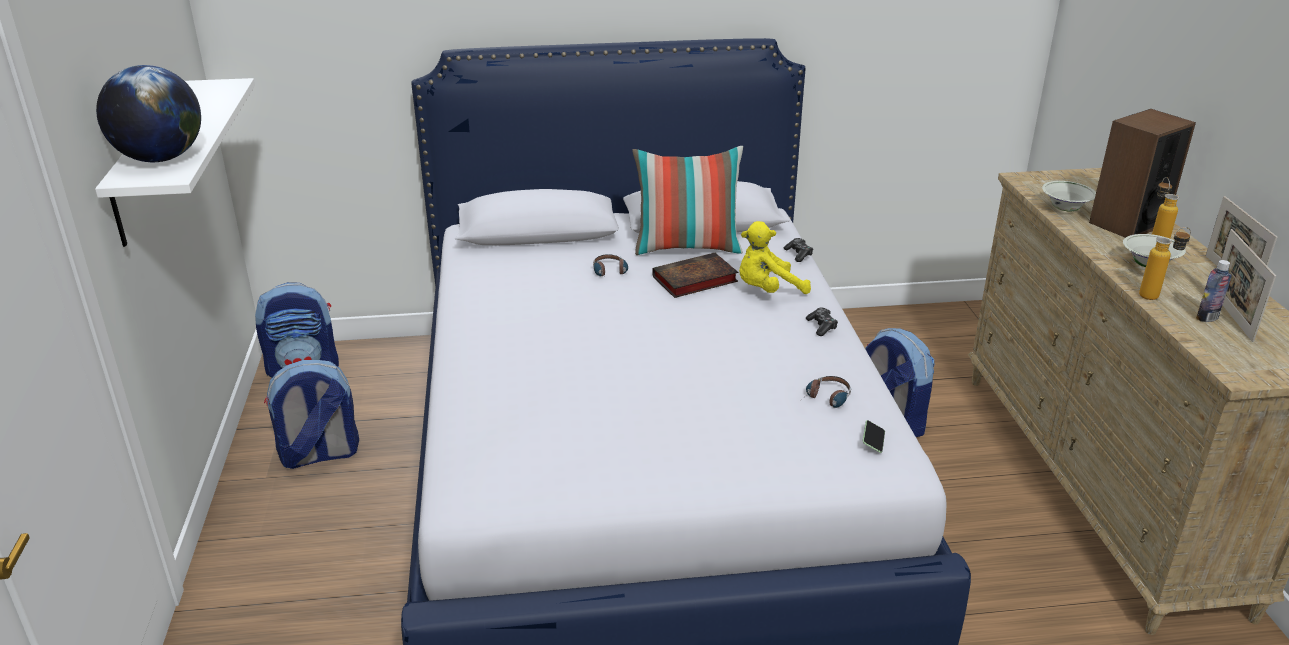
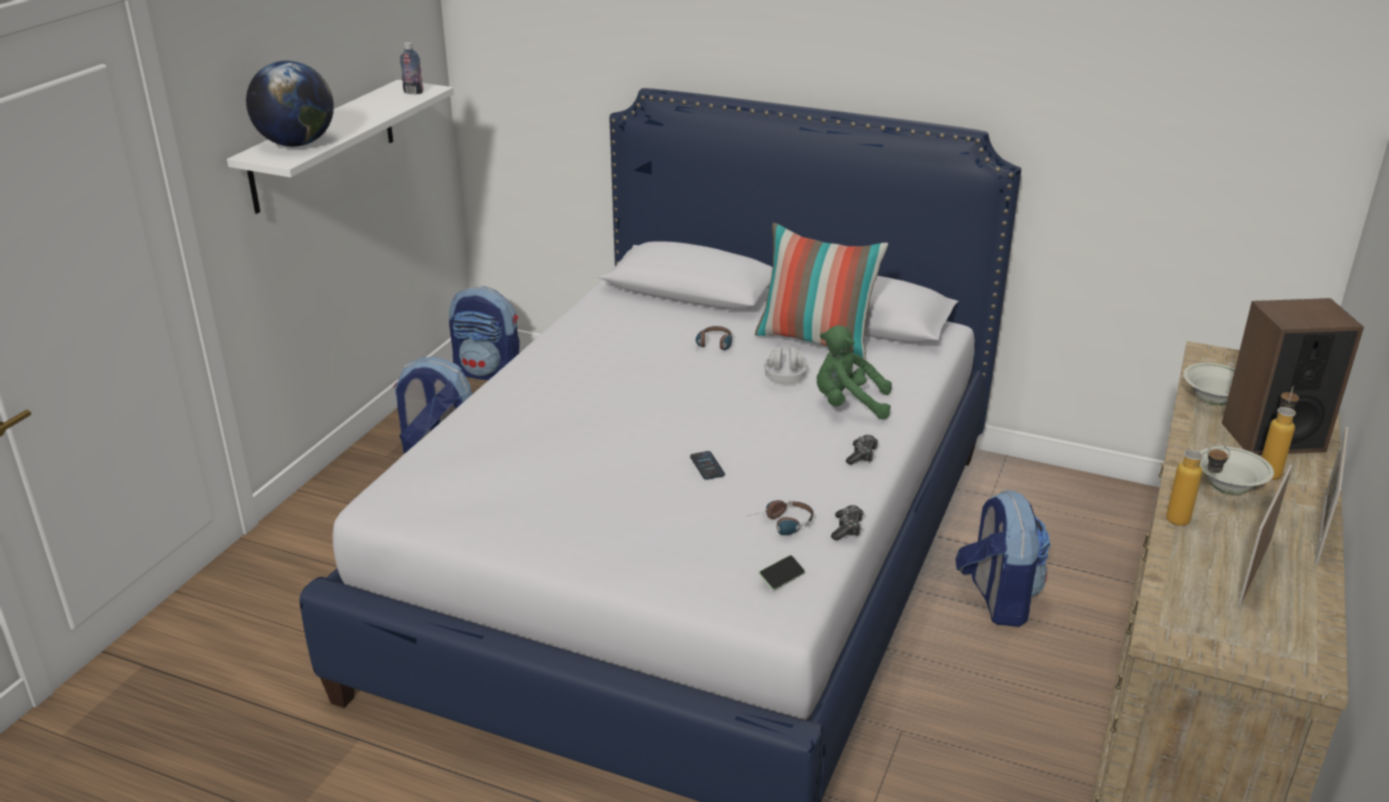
camera: 30 degrees right, 0 degrees up
book [652,253,738,298] -> grey headphones [764,346,808,383]
yellow plush toy [739,221,811,294] -> green plush toy [817,325,892,419]
game controller [784,238,813,262] -> game controller moved to [831,505,864,540]
bottle [1196,260,1232,322] -> bottle moved to [400,42,423,94]
none -> phone [690,451,725,480]

